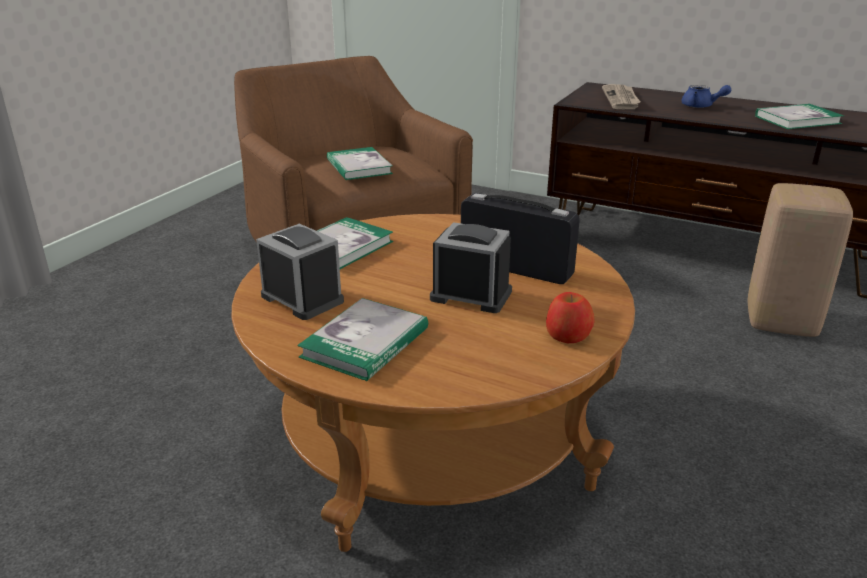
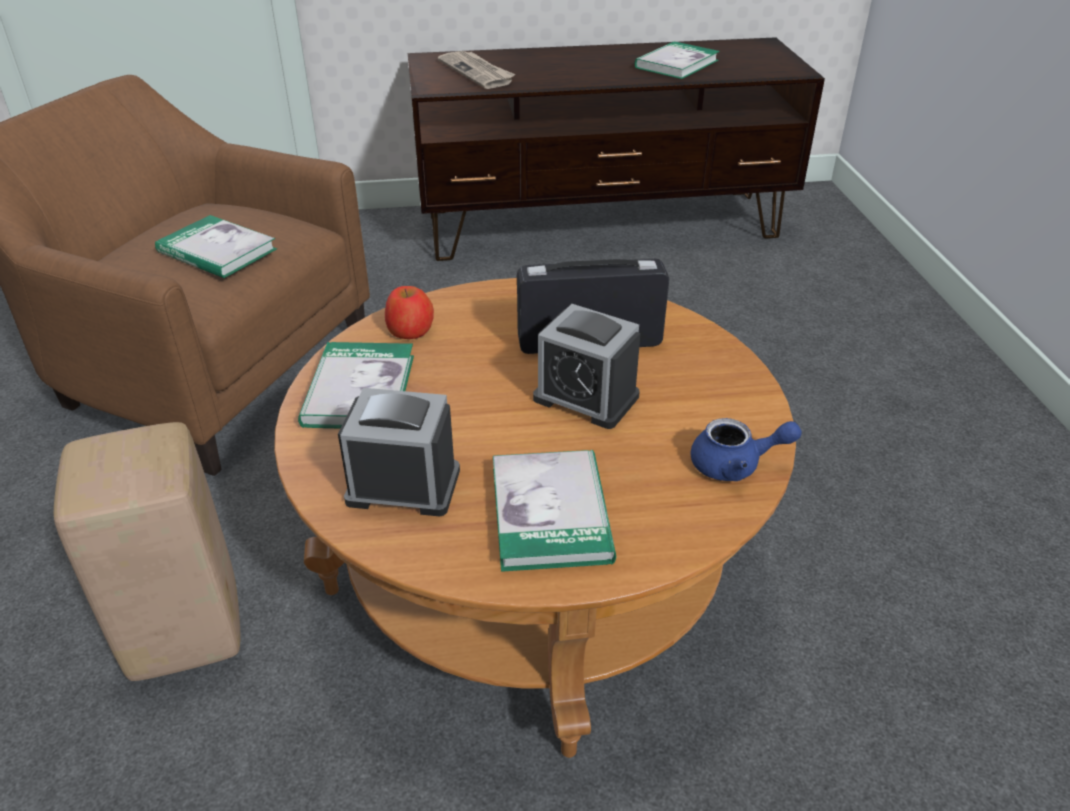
camera: 35 degrees left, 10 degrees up
alarm clock [430,222,512,313] -> alarm clock turned 135 degrees counterclockwise [533,304,641,429]
apple [546,292,594,343] -> apple moved to [385,286,434,339]
blue teapot [682,85,731,108] -> blue teapot moved to [691,418,802,481]
beige stool [748,183,853,337] -> beige stool moved to [54,422,240,681]

